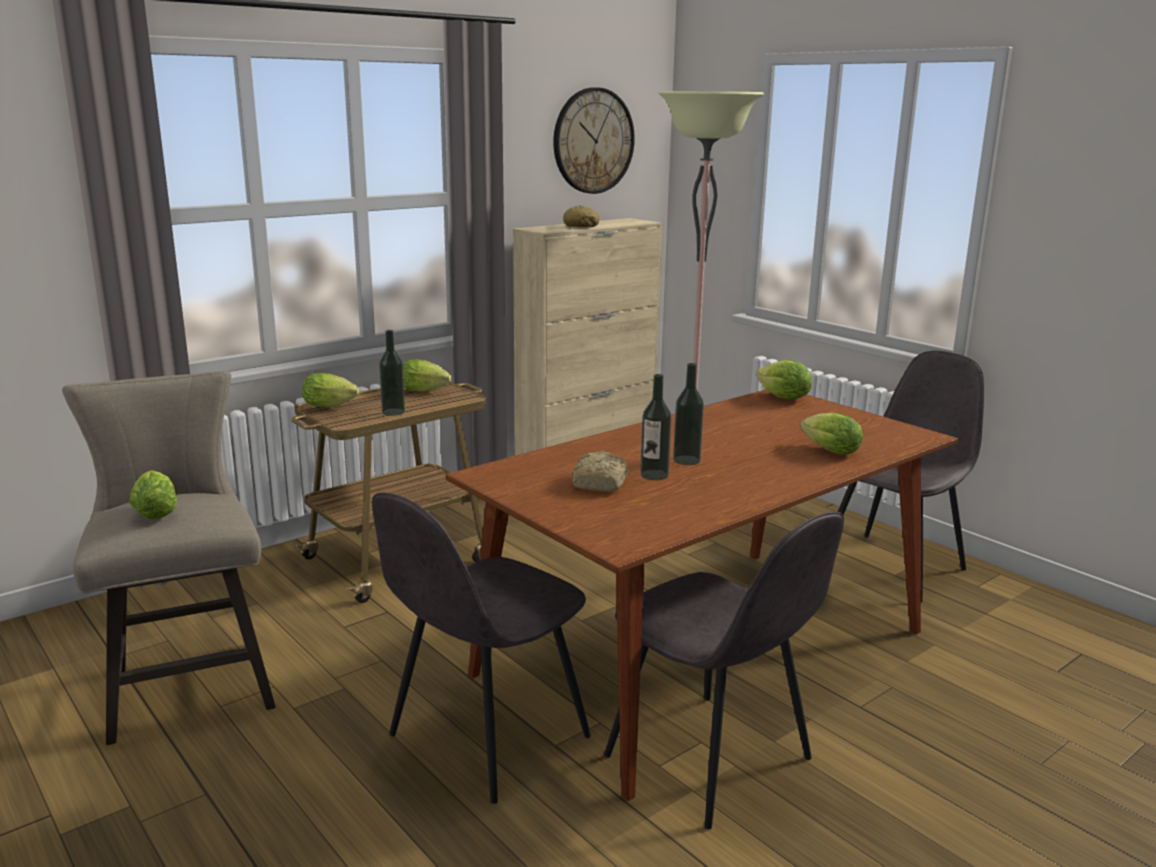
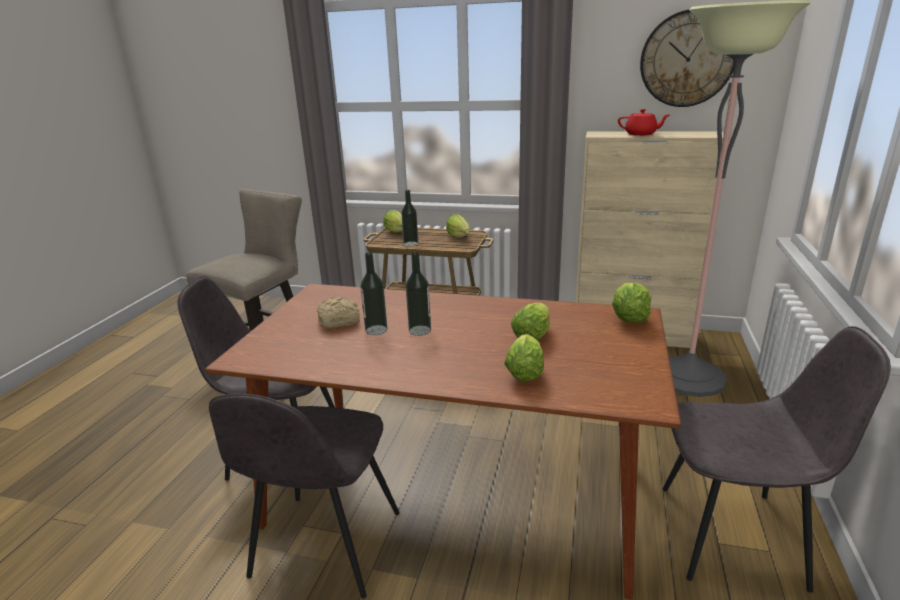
camera: 55 degrees right, 5 degrees up
lettuce [129,470,177,519] -> lettuce moved to [511,303,550,341]
bread [563,205,599,227] -> red teapot [618,109,669,136]

